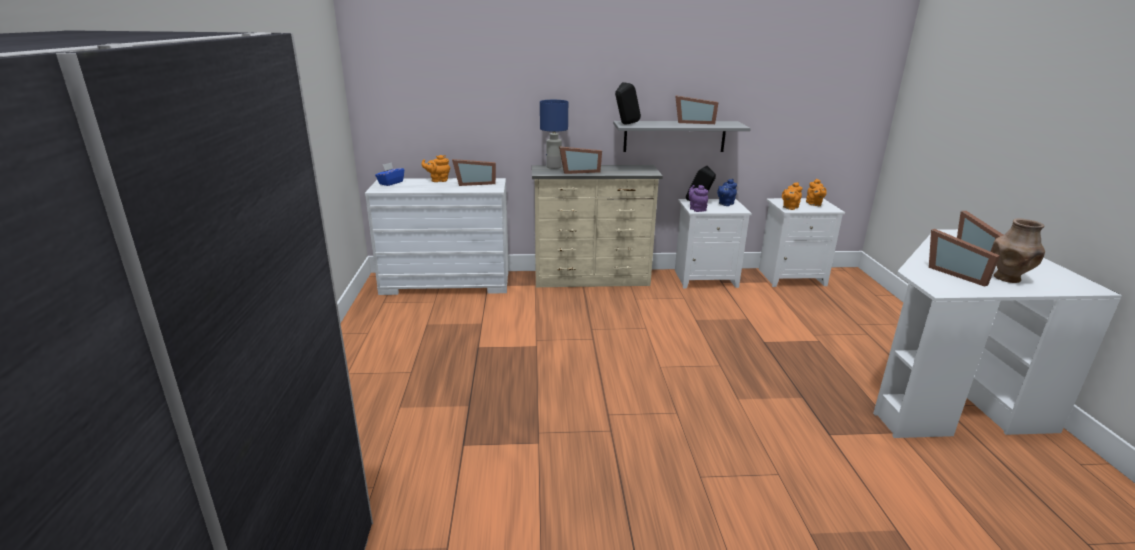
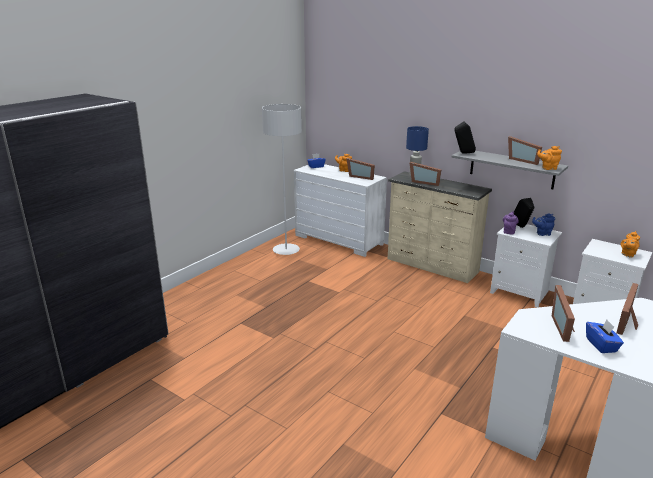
camera: 40 degrees right, 0 degrees up
orange teapot [782,182,802,210] -> orange teapot moved to [537,146,562,170]
brown vase [992,218,1045,283] -> blue tissue box [586,320,624,353]
none -> grey floor lamp [262,104,302,255]

